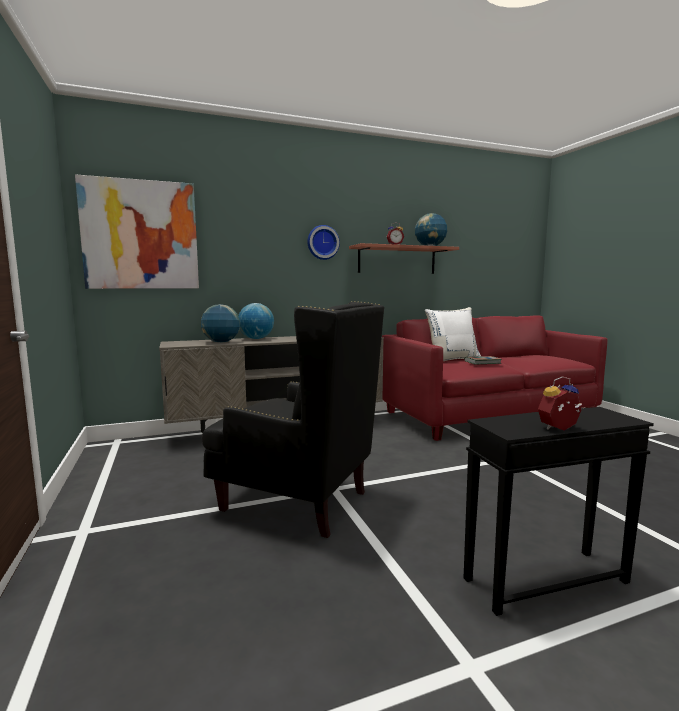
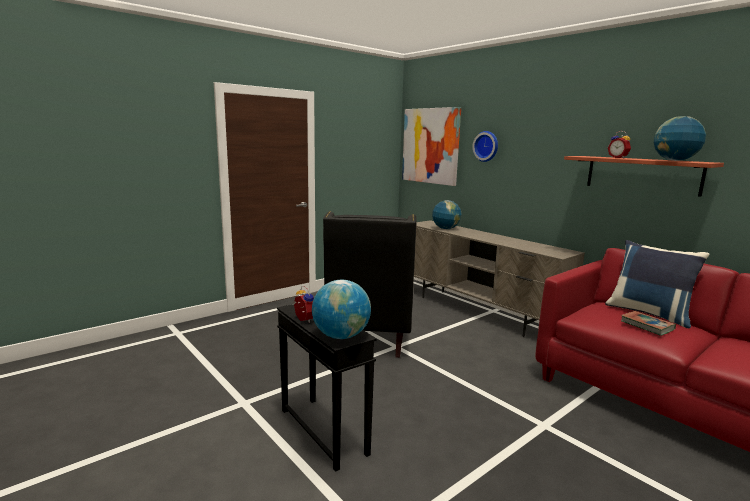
camera: 70 degrees right, 5 degrees up
globe [238,303,274,339] -> globe moved to [312,280,371,339]
wall clock [307,225,340,260] -> wall clock moved to [472,131,498,162]
white pillow [425,307,481,361] -> blue pillow [605,240,709,328]

